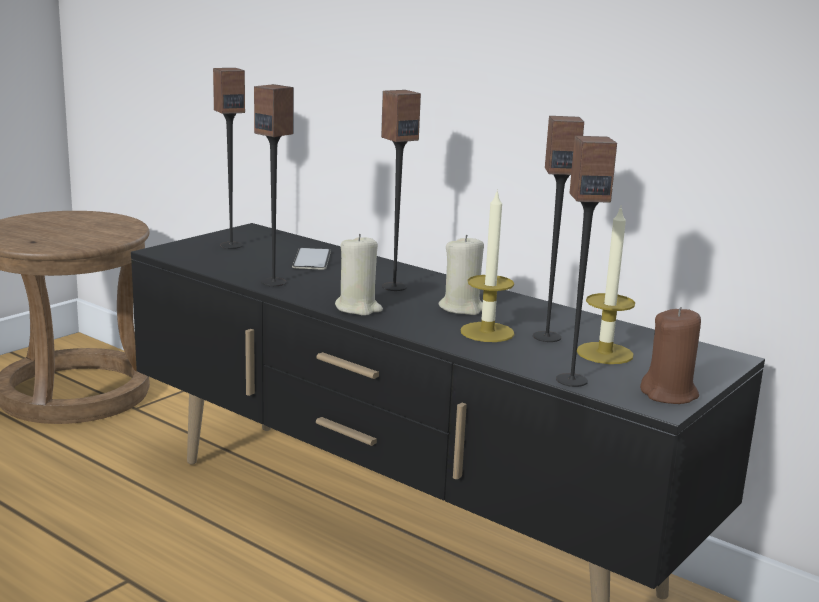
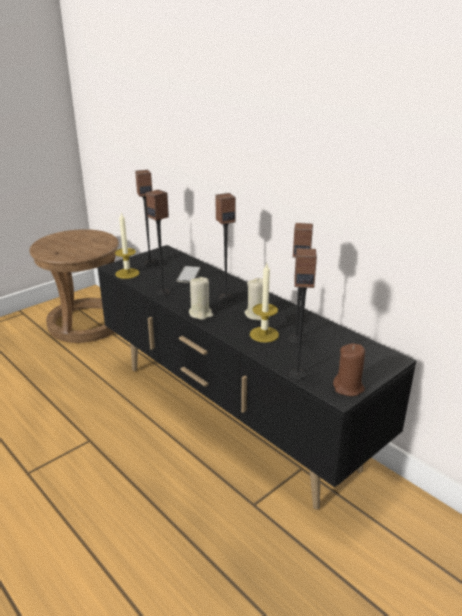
camera: 10 degrees right, 10 degrees up
candle [577,205,635,364] -> candle moved to [115,212,140,279]

